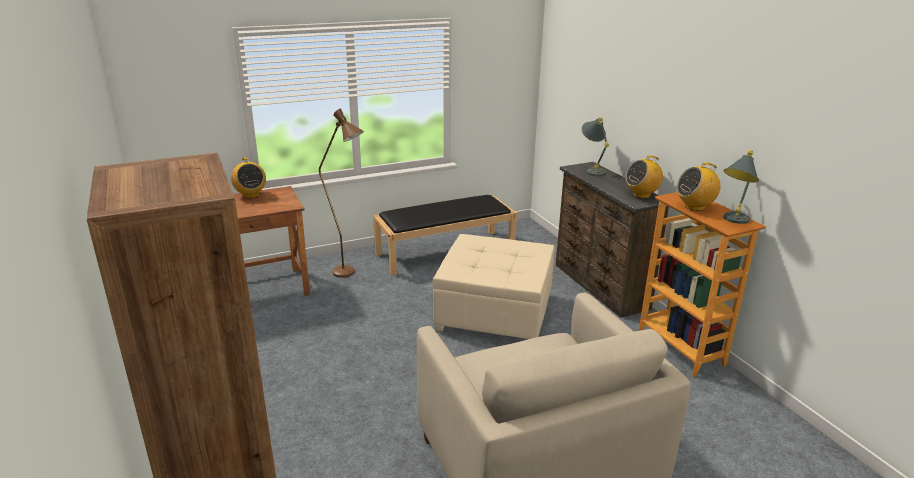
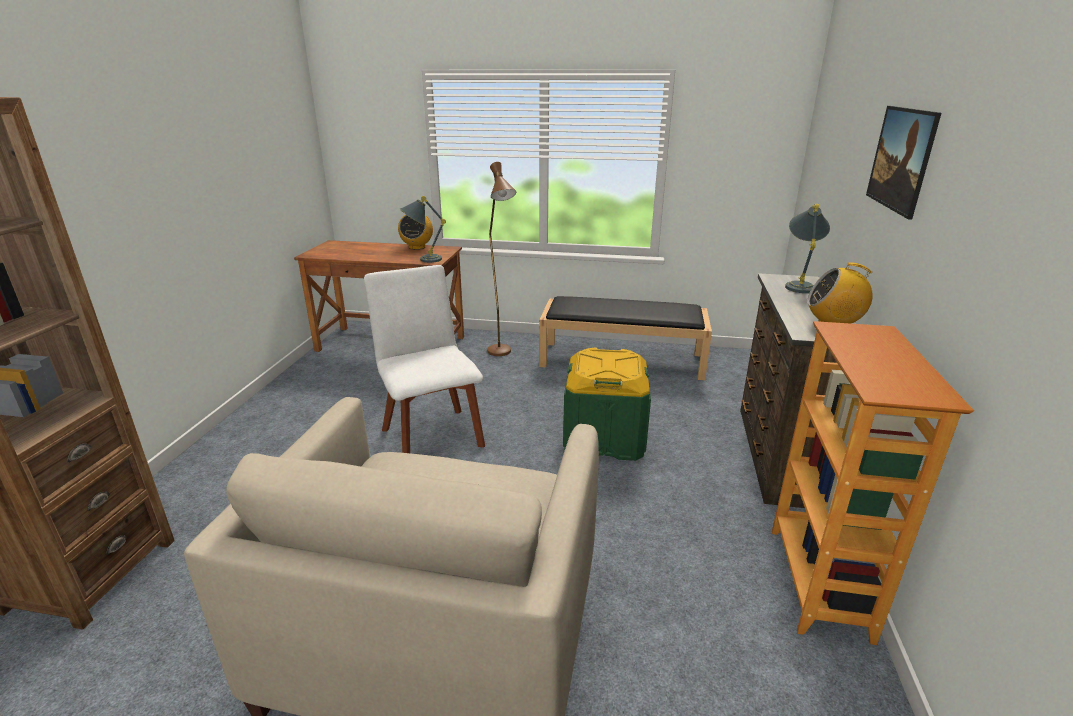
camera: 35 degrees right, 0 degrees up
beige ottoman [433,234,555,339] -> green storage box [563,348,651,461]
radio [677,162,720,211] -> none
grey table lamp [723,150,759,224] -> grey table lamp moved to [400,196,446,263]
none -> white chair [364,265,485,453]
none -> picture [866,106,941,220]

